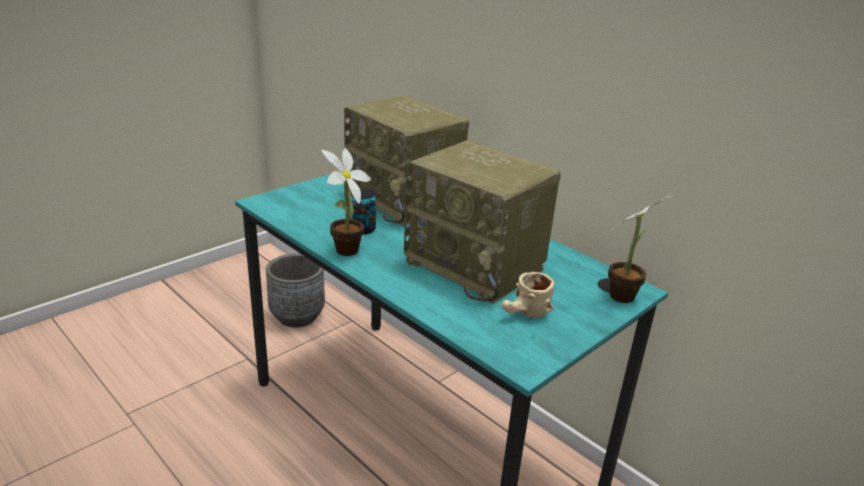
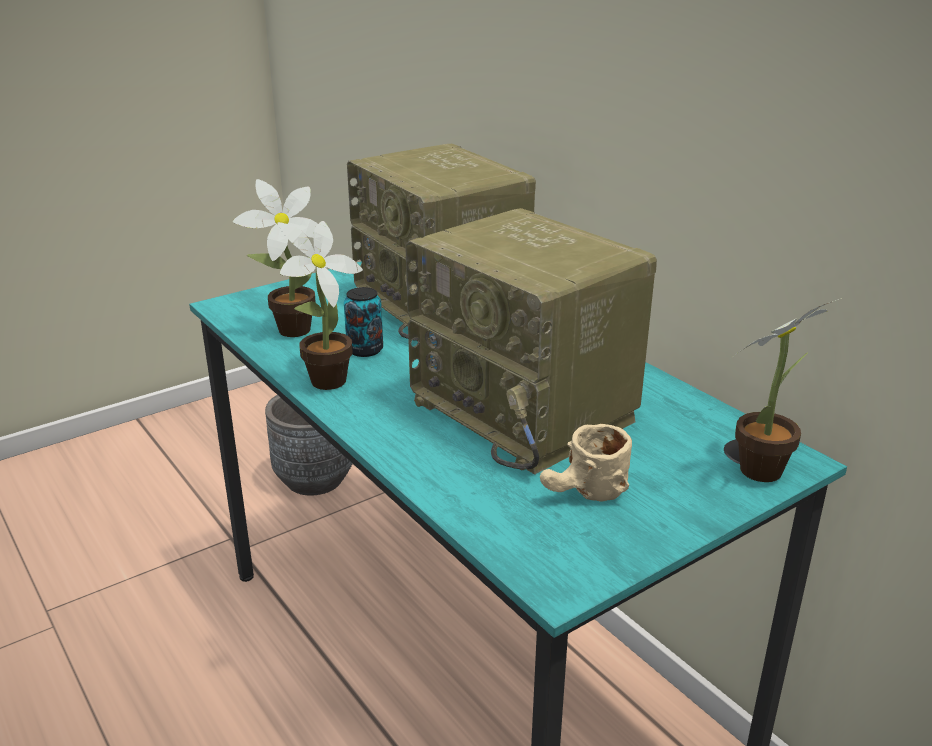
camera: 10 degrees right, 0 degrees up
none -> potted plant [233,179,317,337]

